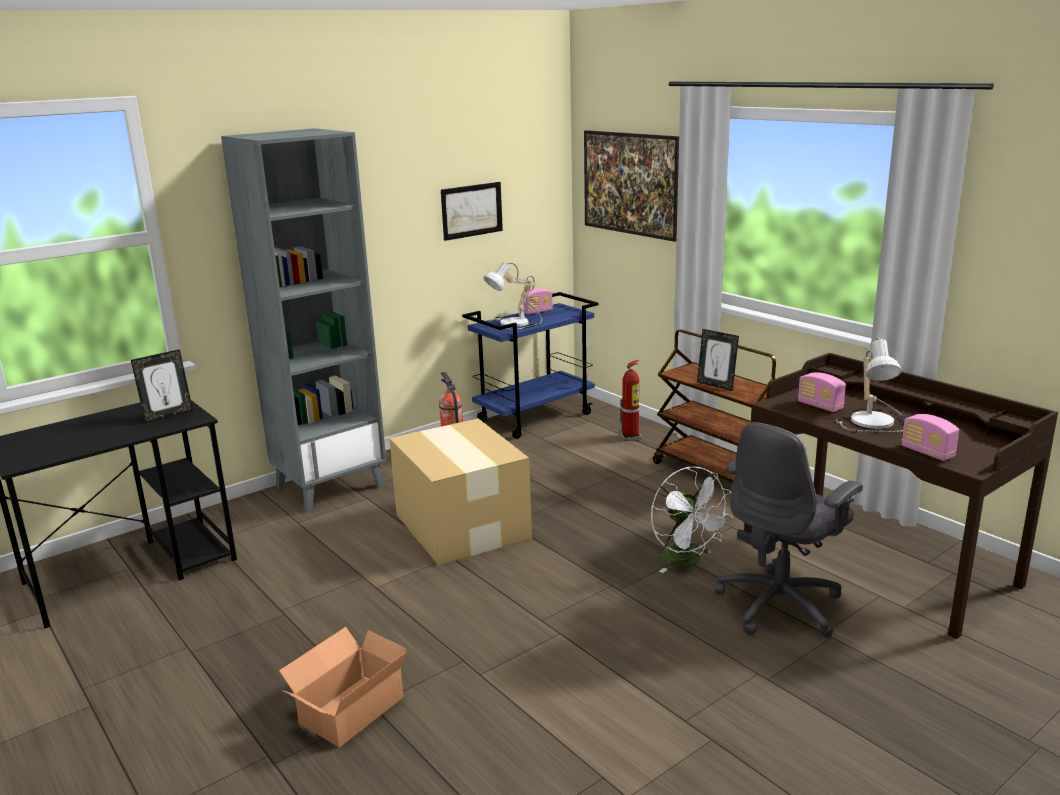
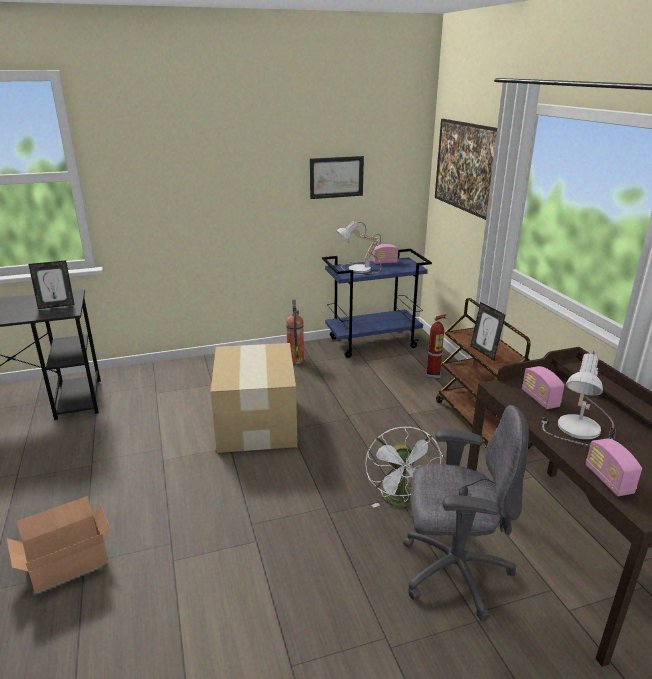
camera: 20 degrees right, 5 degrees up
grey bookcase [221,128,386,513] -> none
grey office chair [715,422,863,638] -> grey office chair turned 150 degrees counterclockwise [403,405,529,621]

